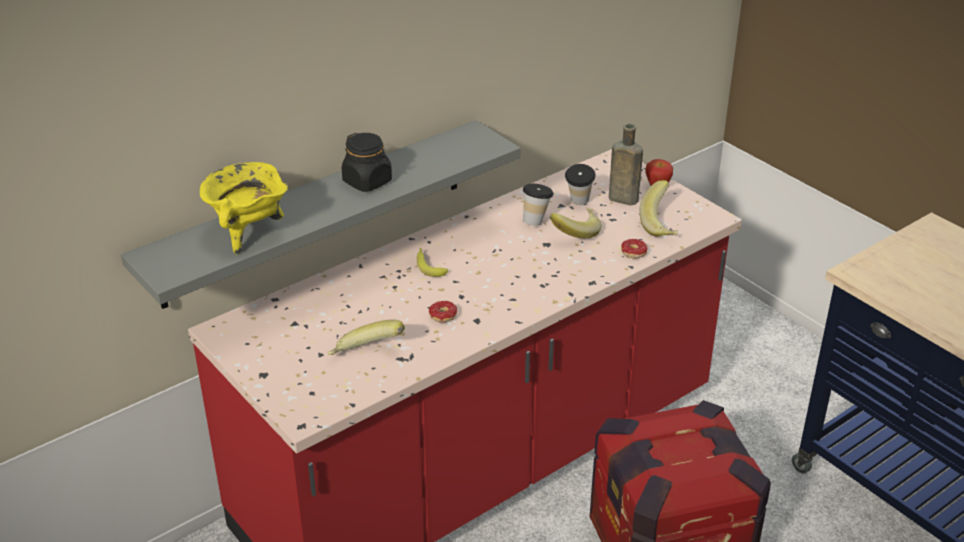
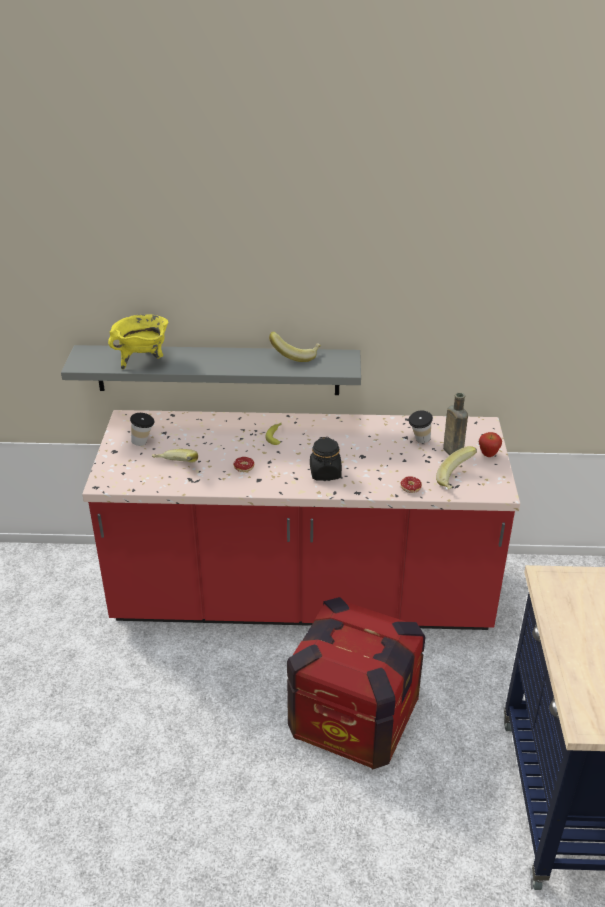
camera: 40 degrees right, 0 degrees up
black jar [342,133,392,192] -> black jar moved to [310,437,342,481]
cup [523,184,554,226] -> cup moved to [130,413,155,446]
banana [550,208,602,238] -> banana moved to [269,331,321,362]

